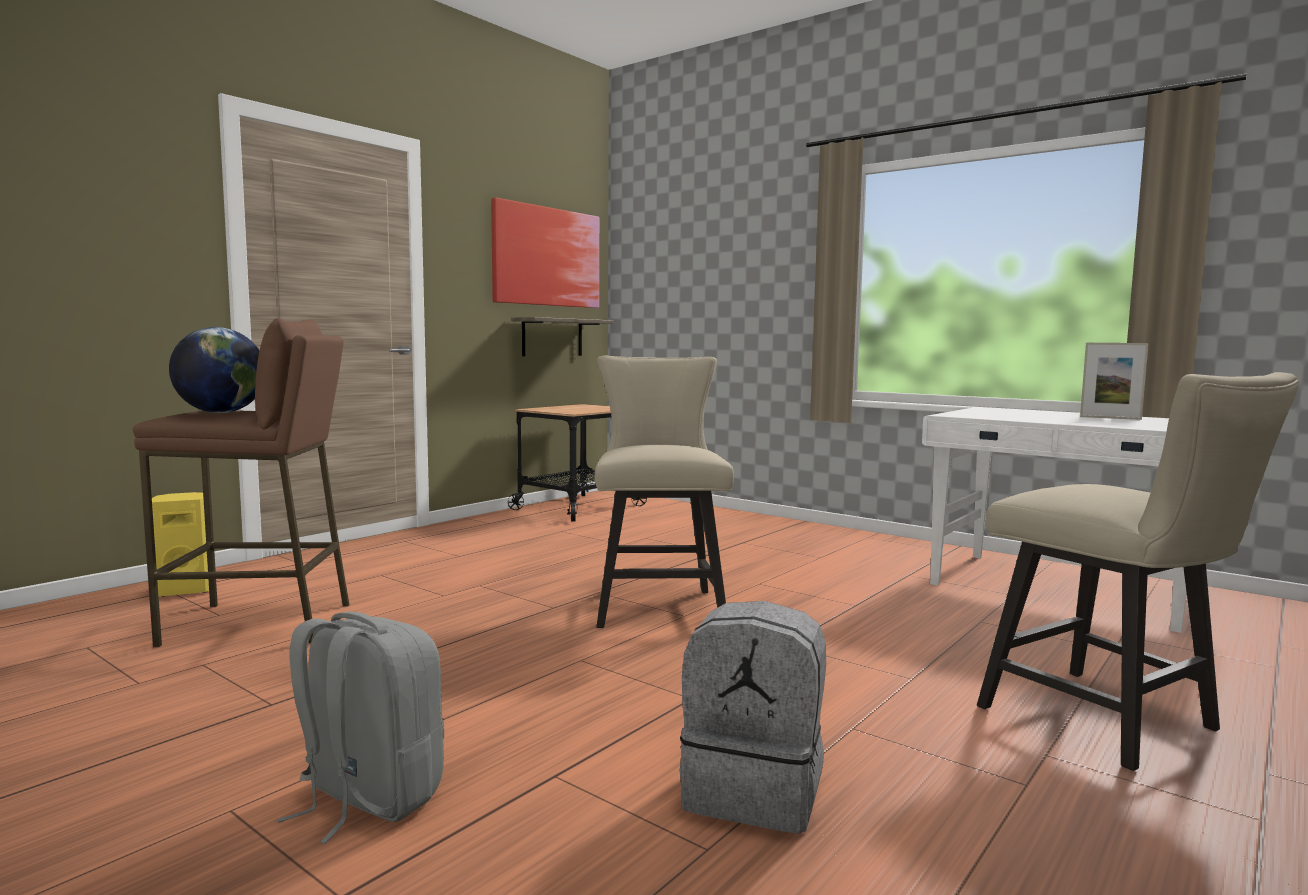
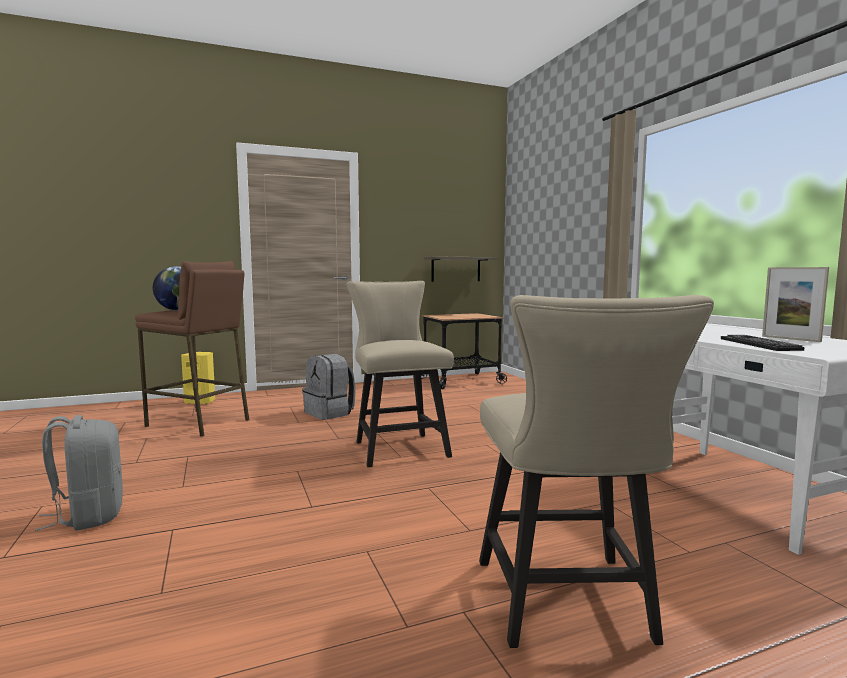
camera: 30 degrees right, 0 degrees up
picture [491,197,599,308] -> none
beige chair [594,356,734,628] -> beige chair turned 45 degrees counterclockwise [346,281,454,467]
grey backpack [680,601,826,834] -> grey backpack moved to [302,354,355,420]
none -> keyboard [721,335,804,351]

